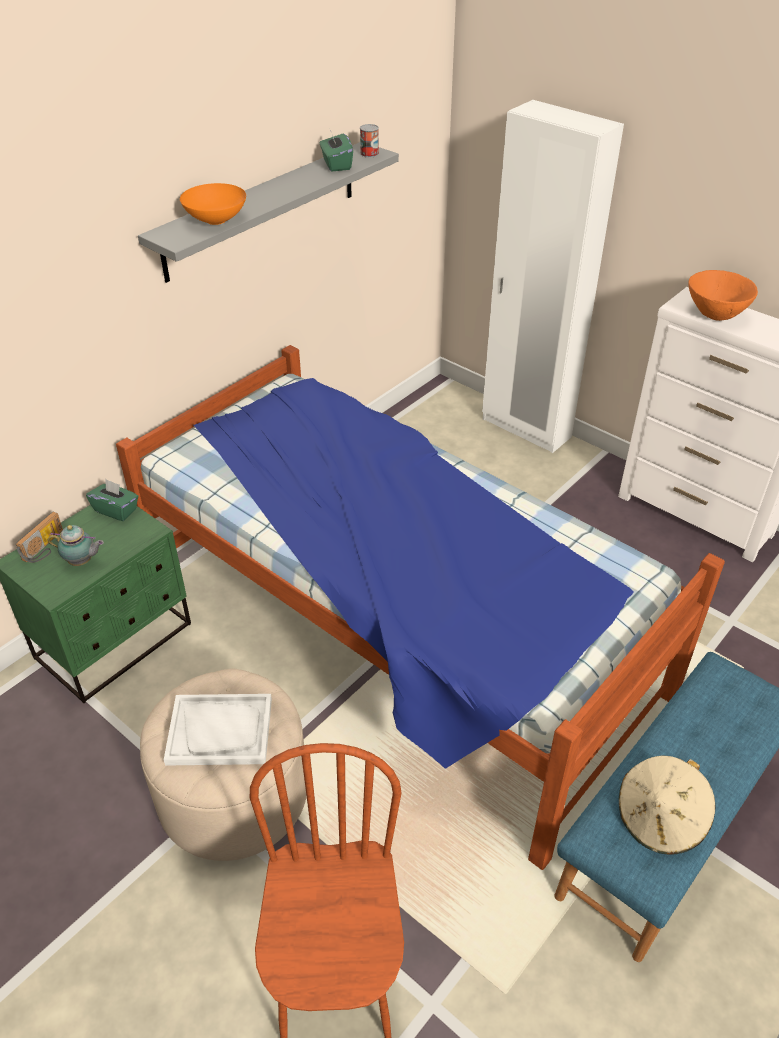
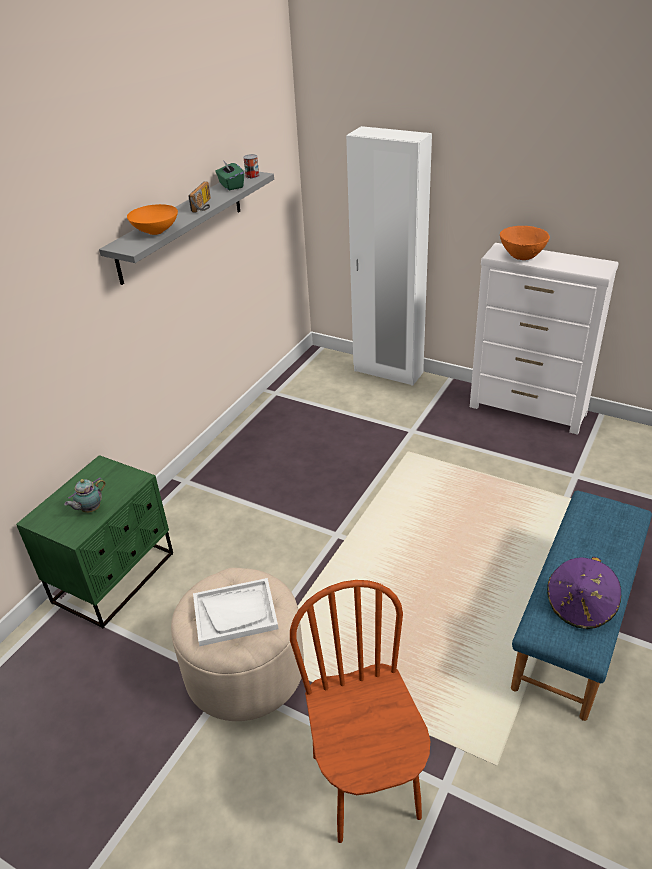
camera: 10 degrees left, 5 degrees down
radio [16,512,63,563] -> radio moved to [188,182,211,212]
teapot [48,525,104,566] -> teapot turned 135 degrees clockwise [64,478,106,513]
green tissue box [86,479,138,521] -> none
bed [116,345,725,870] -> none
beige hat [619,756,716,855] -> purple hat [547,557,621,629]

